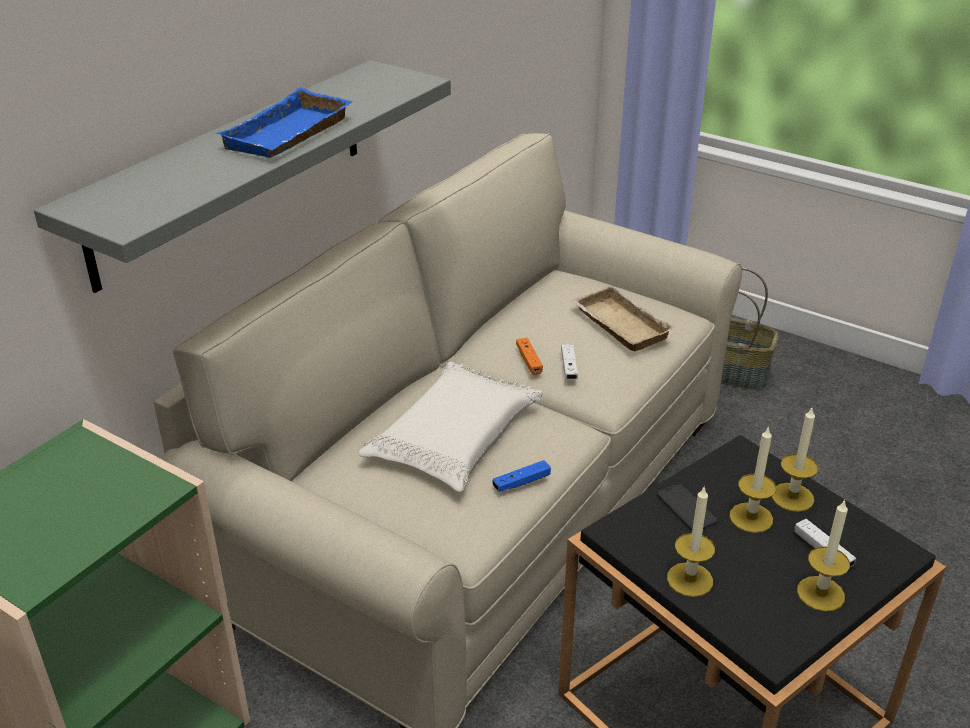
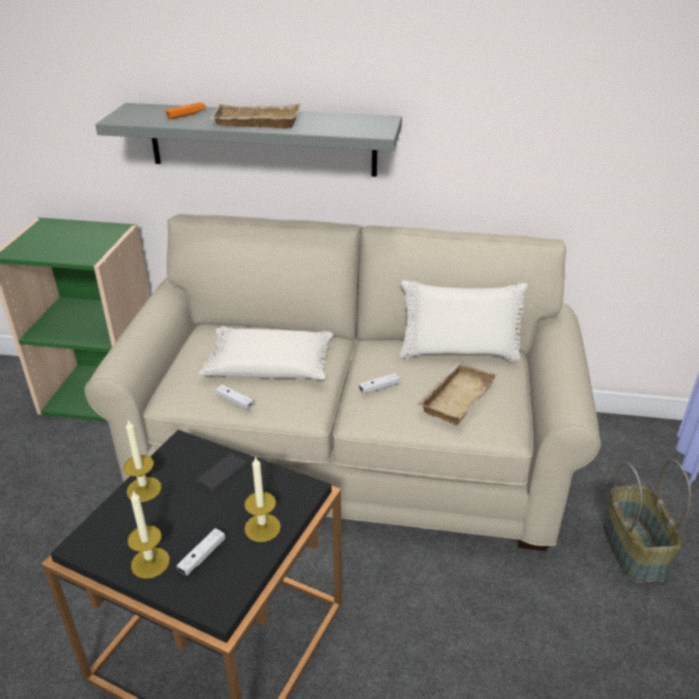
camera: 65 degrees right, 0 degrees up
blue tray [216,88,353,158] -> beige tray [209,103,301,128]
blue game controller [492,460,551,492] -> white game controller [216,385,253,410]
orange game controller [516,338,543,375] -> orange game controller moved to [165,102,206,119]
candle [729,426,776,533] -> none
none -> white pillow [399,280,528,362]

